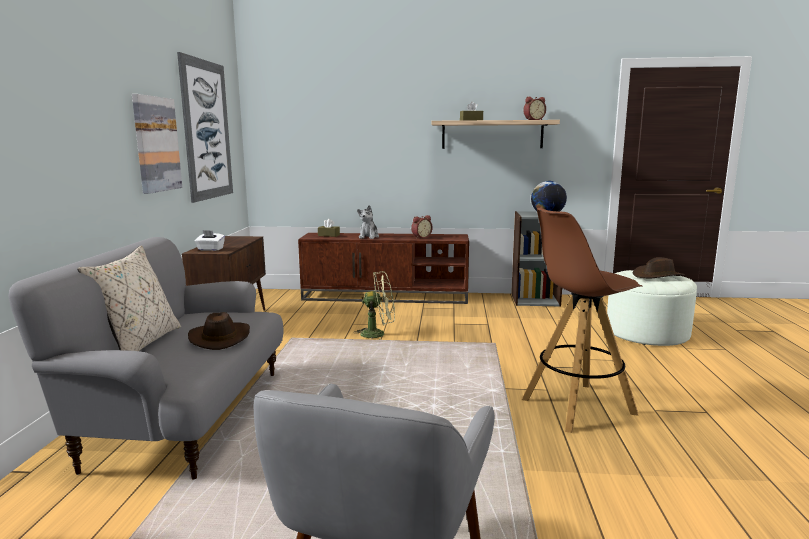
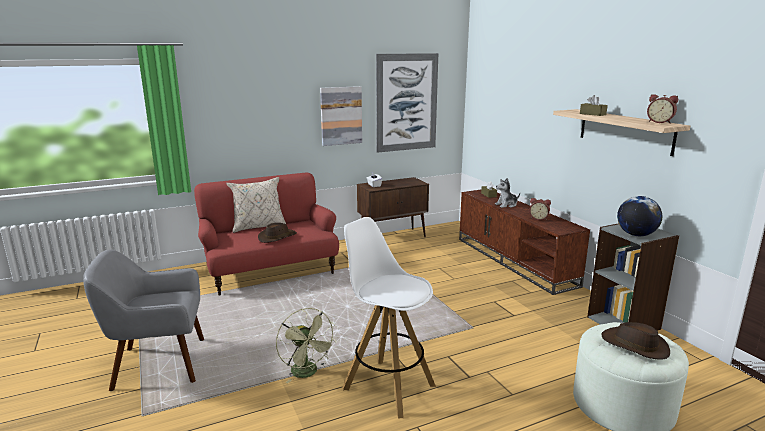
camera: 60 degrees right, 5 degrees up
grey sofa [8,237,284,479] -> red sofa [194,173,339,296]
green fan [353,271,395,340] -> green fan moved to [276,308,336,383]
brown stool [522,208,643,433] -> white stool [342,217,436,418]

